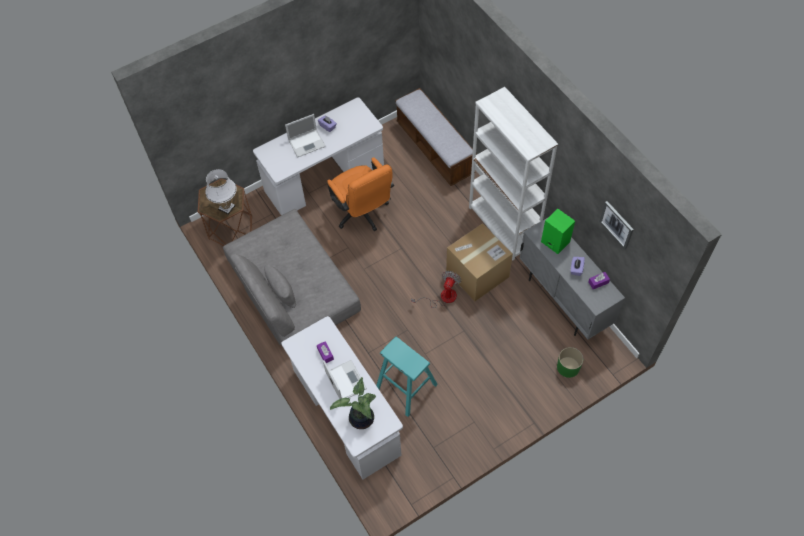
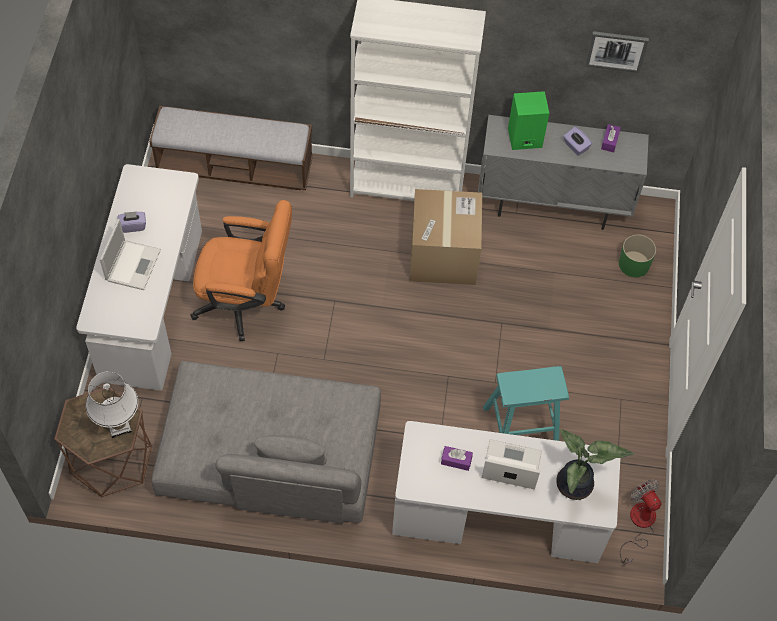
camera: 55 degrees left, 0 degrees up
fan [411,271,461,308] -> fan moved to [620,479,662,565]

